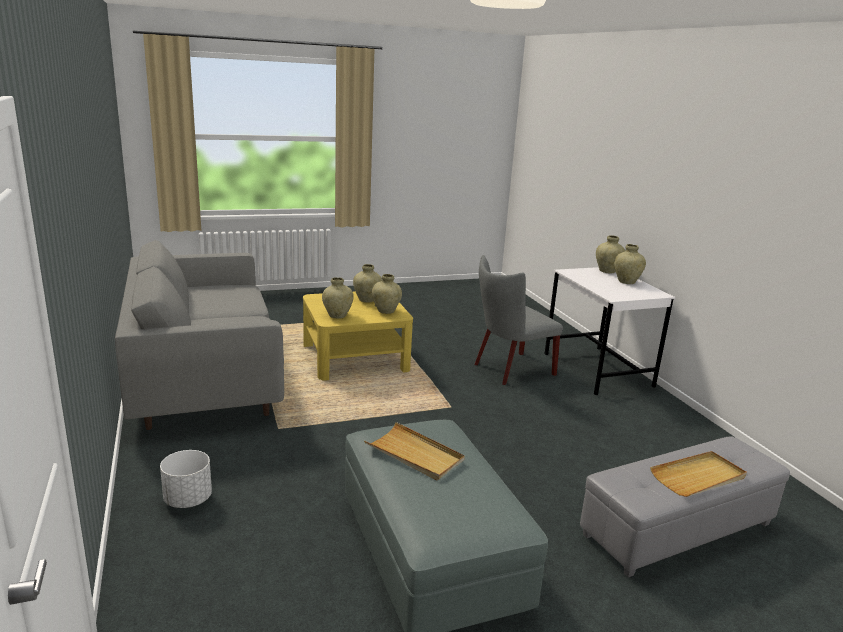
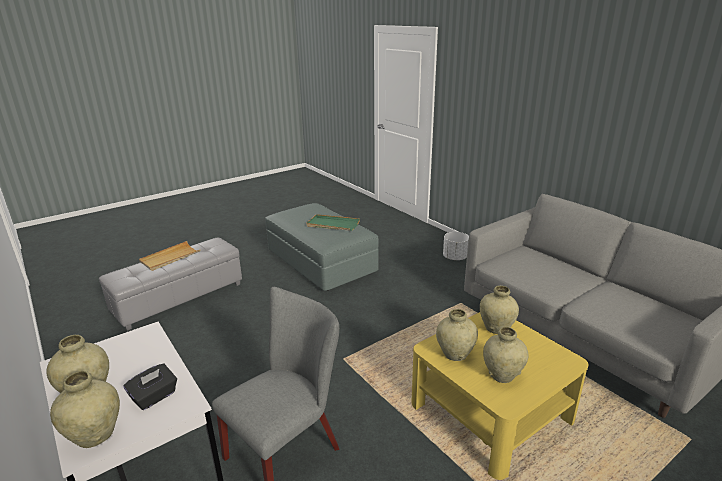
camera: 165 degrees right, 5 degrees up
beige tray [364,422,465,480] -> green tray [306,214,360,231]
none -> black tissue box [124,364,177,410]

